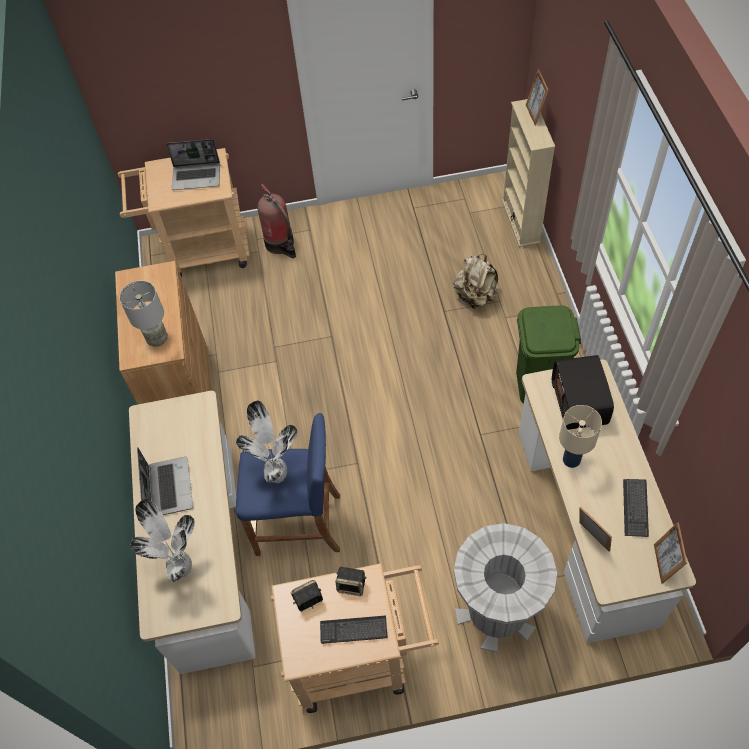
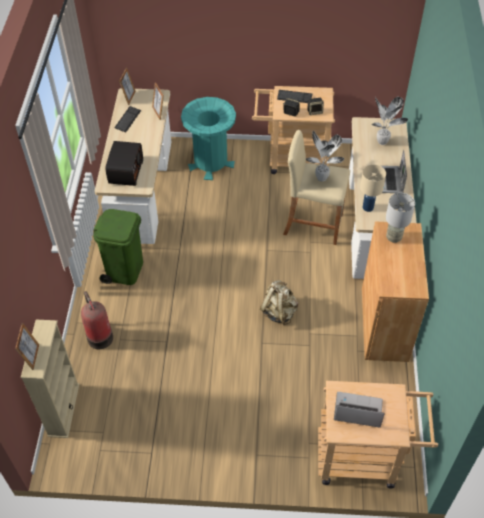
camera: 170 degrees left, 5 degrees down
blue stool [235,413,340,556] -> beige stool [283,130,350,245]
fire extinguisher [257,184,296,258] -> fire extinguisher moved to [81,291,113,349]
beige backpack [454,254,498,309] -> beige backpack moved to [260,280,298,325]
grey trash can [454,523,557,652] -> turquoise trash can [181,97,236,180]
beige table lamp [559,405,602,468] -> beige table lamp moved to [360,164,386,212]

